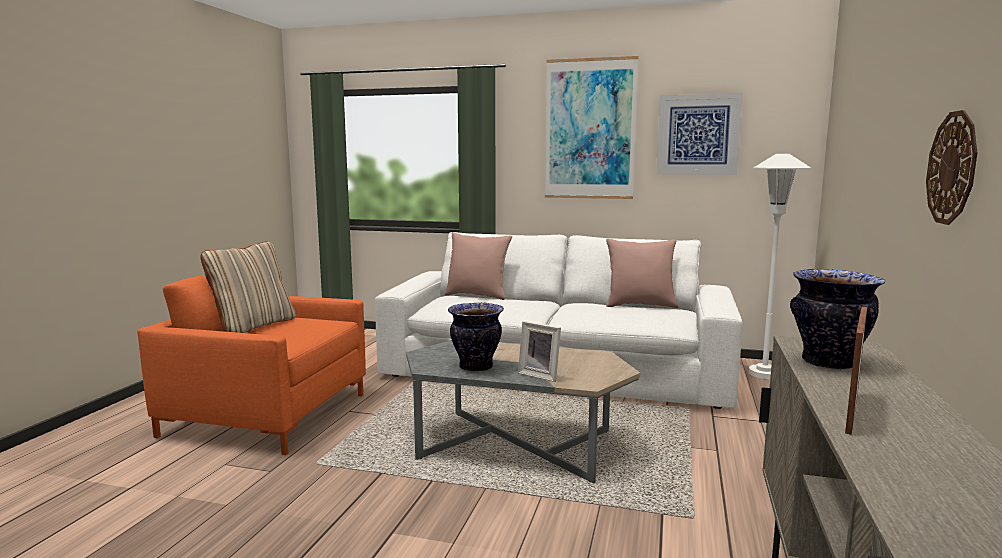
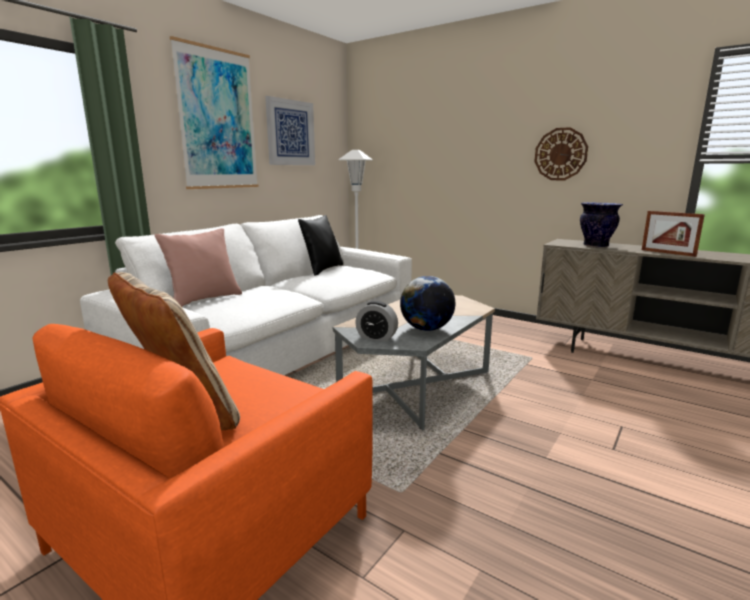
camera: 70 degrees left, 5 degrees up
vase [448,303,504,372] -> globe [400,276,455,331]
picture frame [518,321,561,382] -> none
pink pillow [606,238,678,308] -> black pillow [298,215,343,275]
none -> alarm clock [355,301,398,342]

